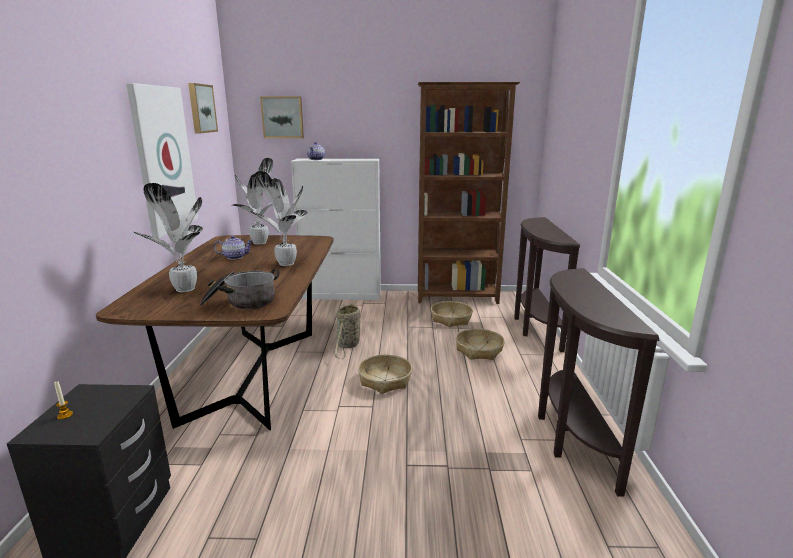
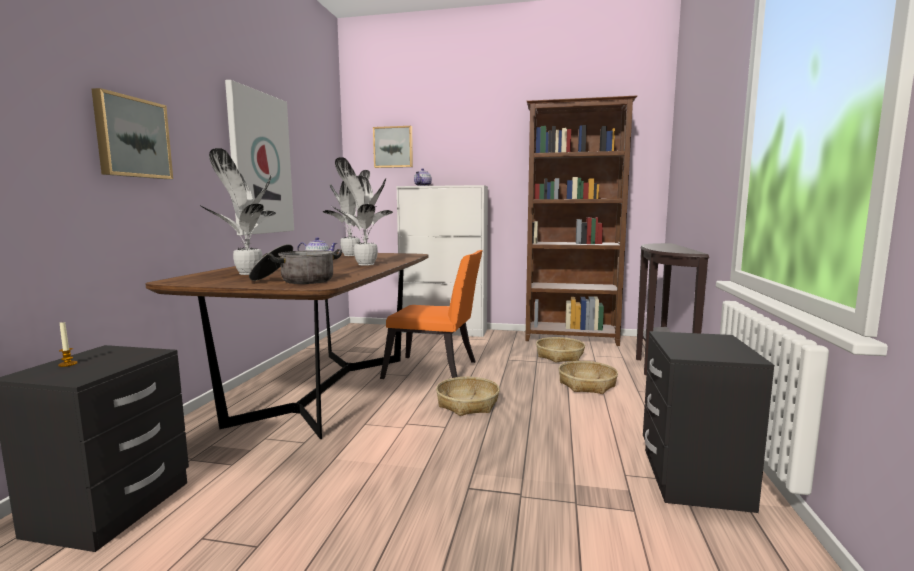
camera: 10 degrees right, 10 degrees down
picture [188,83,218,133] -> picture moved to [92,88,173,179]
basket [335,303,360,359] -> orange chair [380,250,483,379]
brown console table [538,268,659,497] -> black nightstand [643,331,774,513]

